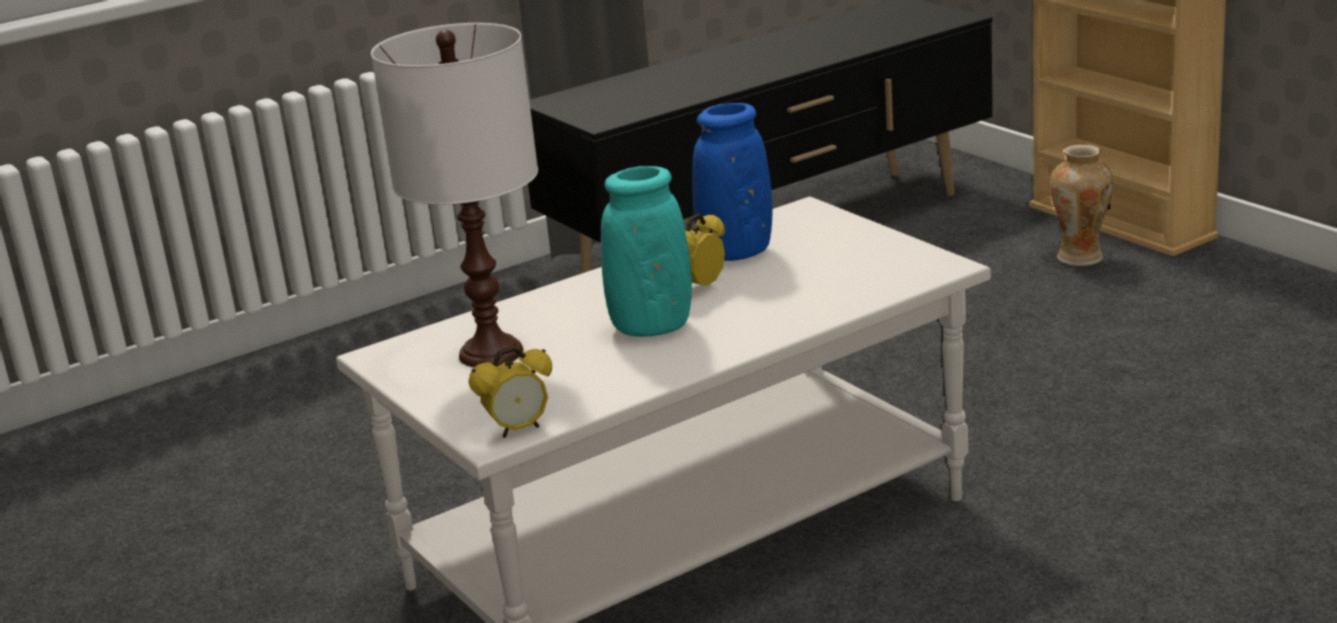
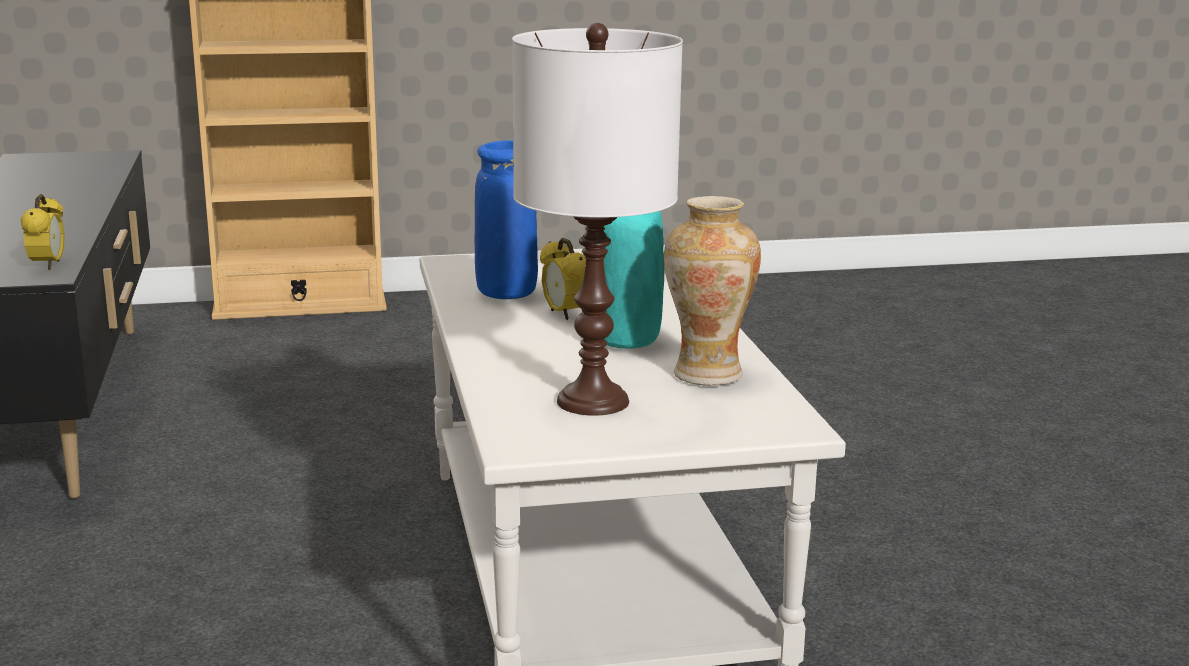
camera: 70 degrees left, 5 degrees down
alarm clock [469,346,552,438] -> alarm clock moved to [21,194,64,270]
vase [1050,145,1114,266] -> vase moved to [664,196,761,386]

